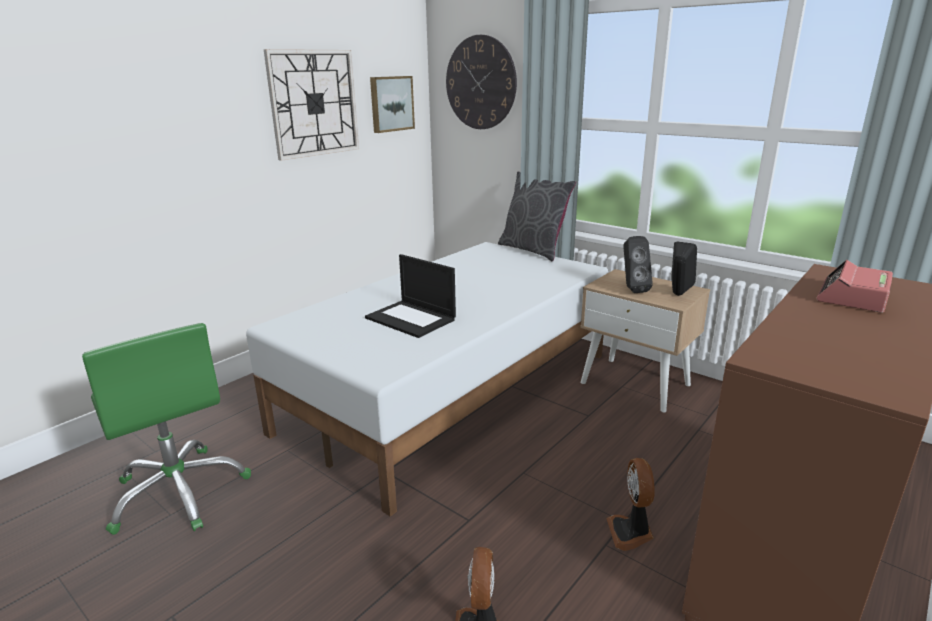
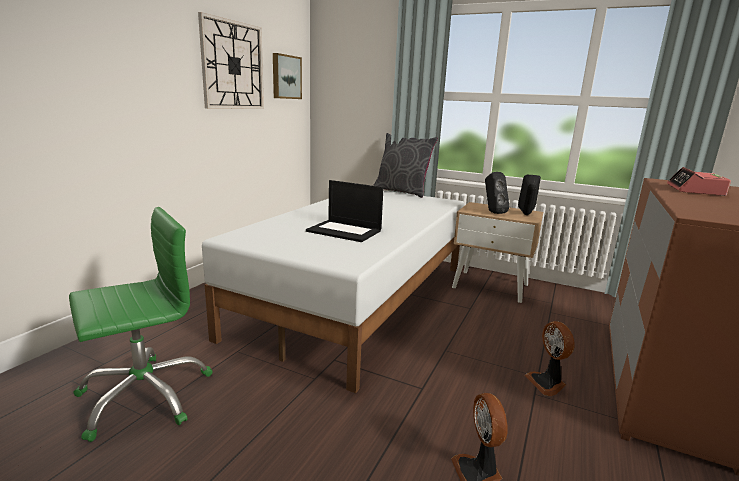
camera: 15 degrees left, 5 degrees down
green office chair [82,323,251,535] -> green office chair turned 75 degrees counterclockwise [69,207,213,442]
wall clock [446,35,517,129] -> none

